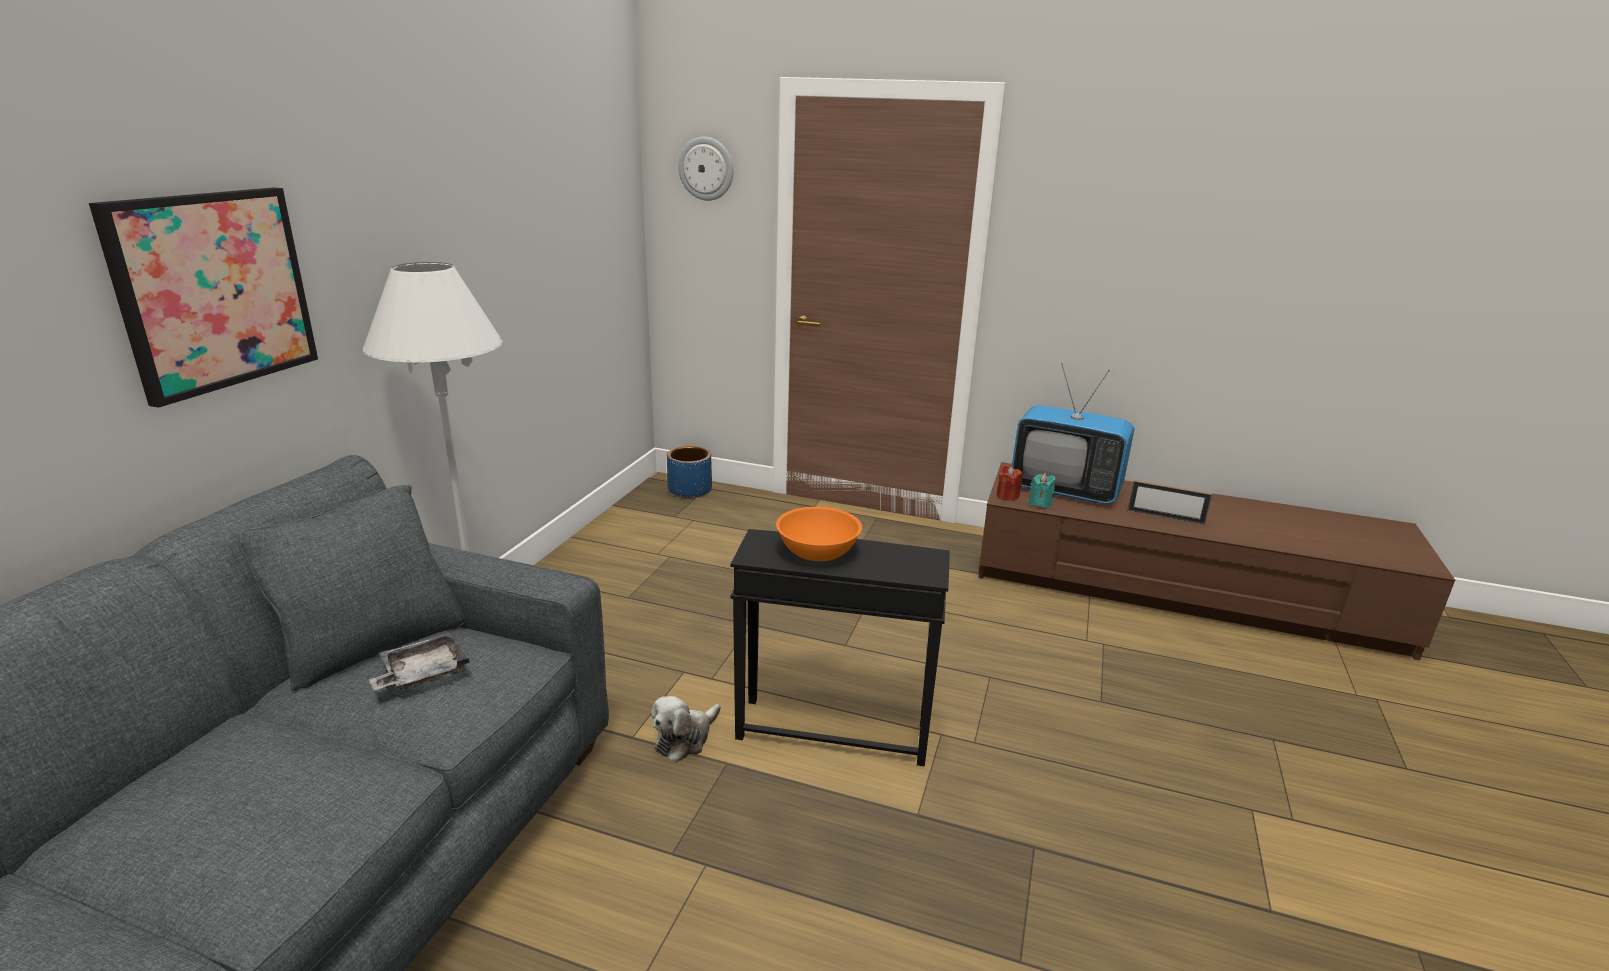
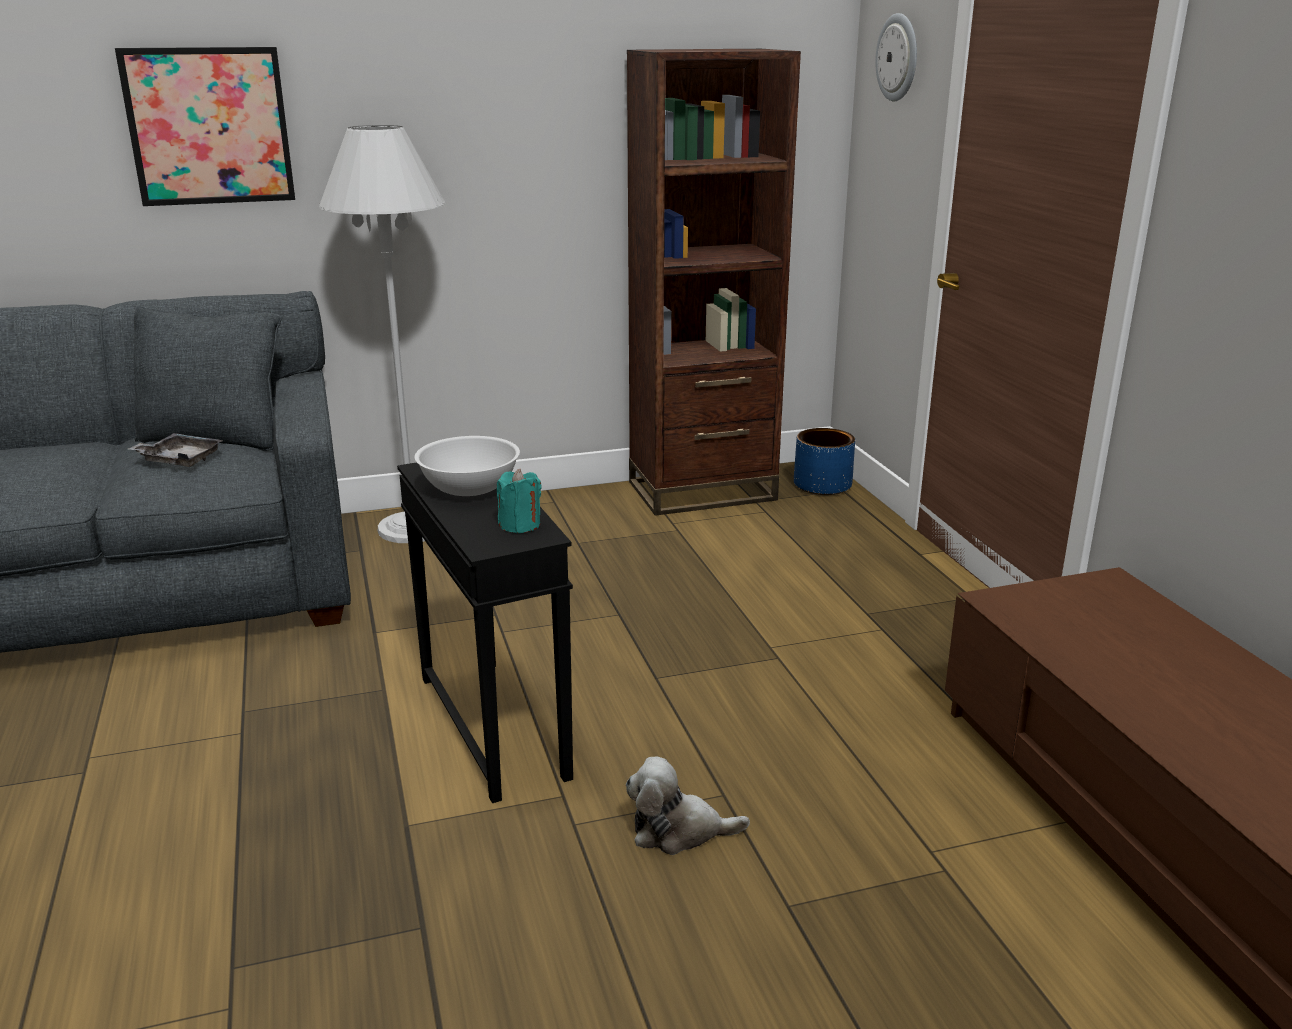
camera: 55 degrees right, 0 degrees up
plush toy [651,696,721,762] -> plush toy moved to [626,757,750,855]
orange bowl [776,507,862,561] -> white bowl [415,436,520,496]
red candle [996,465,1023,501] -> none
television [1012,363,1134,504] -> none
turquoise candle [1029,473,1055,508] -> turquoise candle moved to [497,469,542,534]
picture frame [1127,480,1212,526] -> none
none -> brown bookcase [627,49,801,516]

